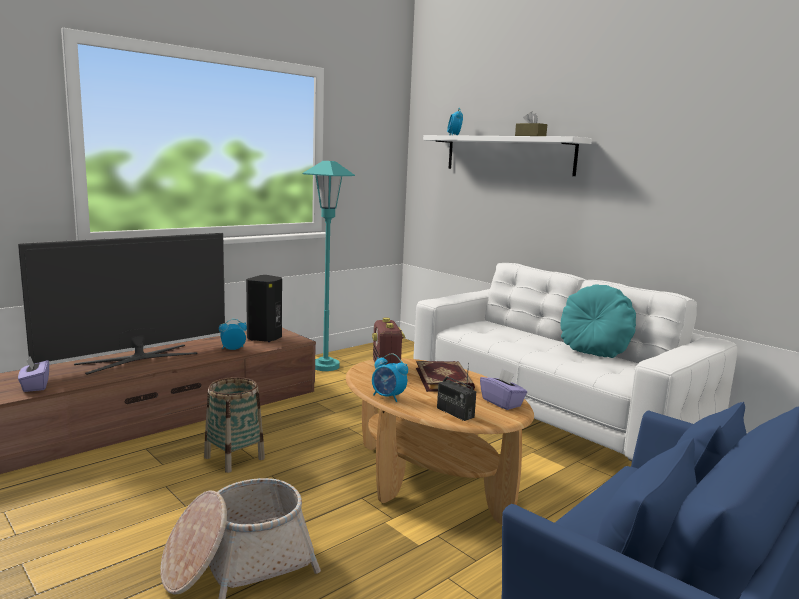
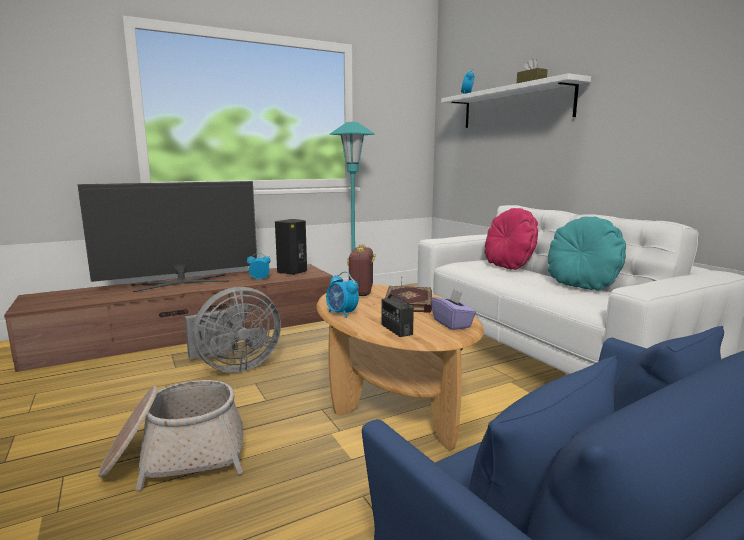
camera: 15 degrees right, 0 degrees up
purple tissue box [18,356,49,392] -> none
basket [204,377,265,473] -> grey fan [184,287,281,373]
none -> pink pillow [484,208,538,270]

